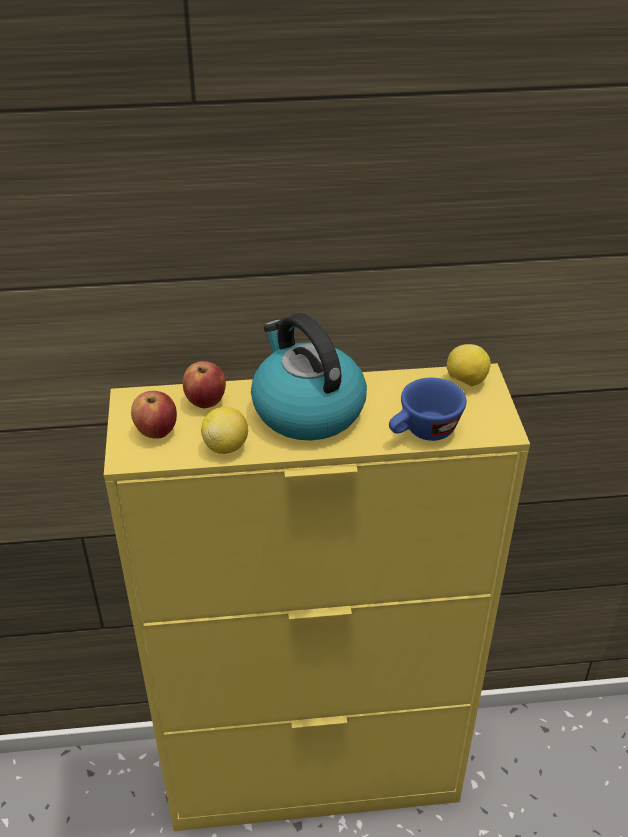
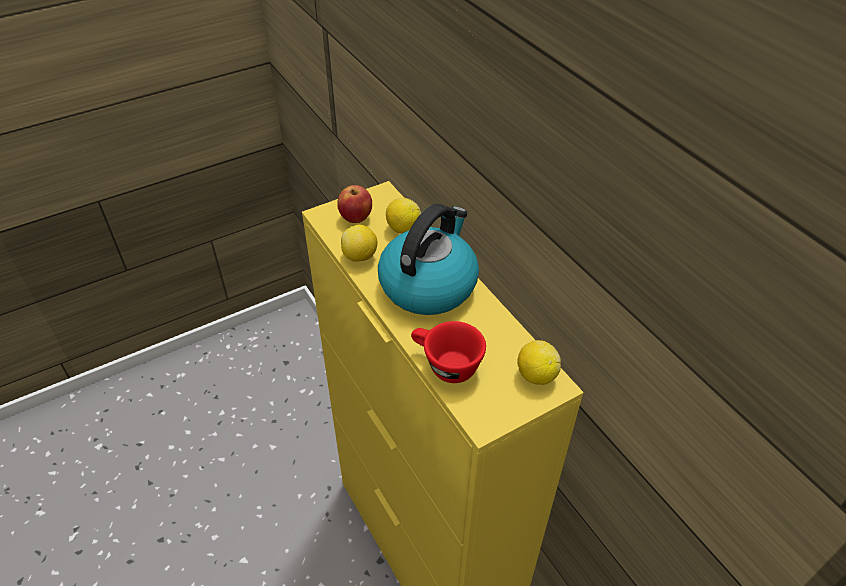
camera: 65 degrees right, 5 degrees up
apple [183,361,226,408] -> lemon [386,198,421,233]
blue cup [389,378,466,441] -> red cup [411,321,486,383]

